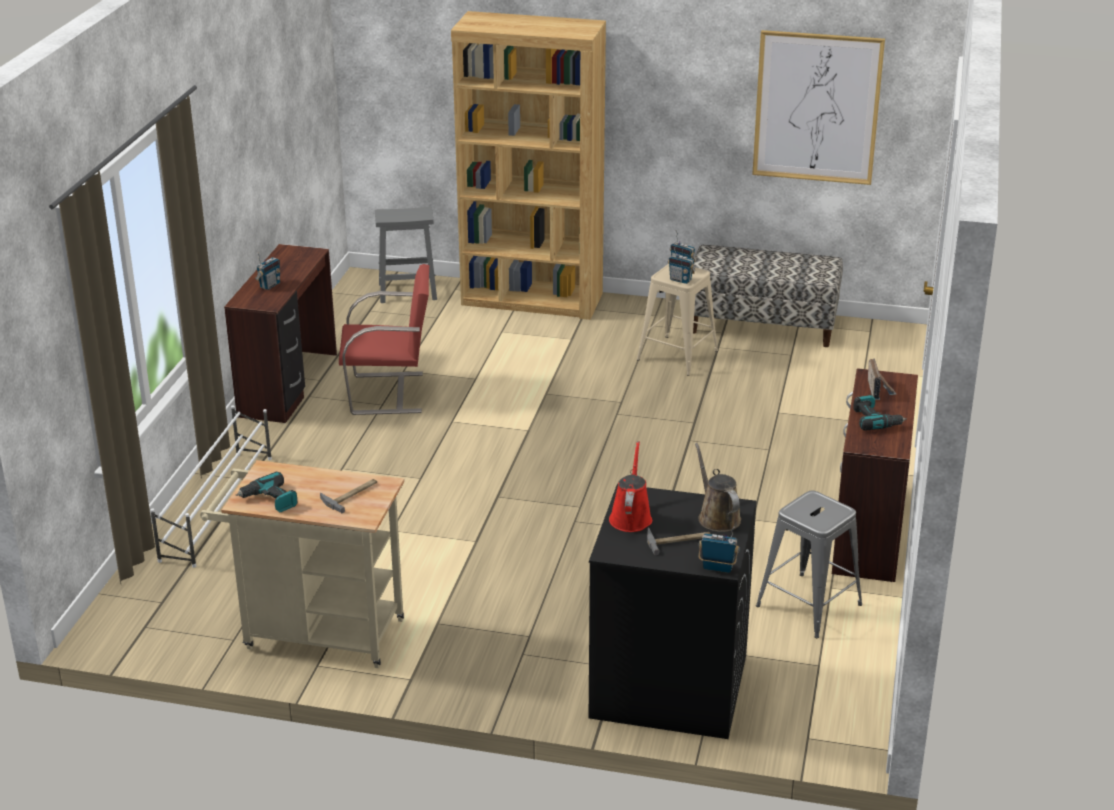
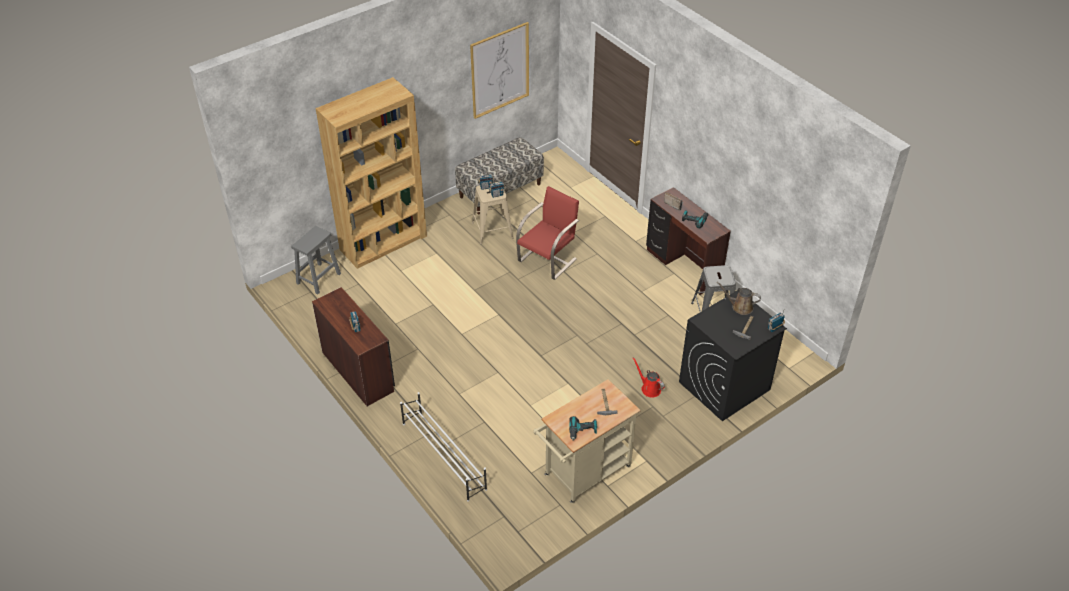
camera: 50 degrees left, 15 degrees up
red chair [339,264,429,415] -> red chair moved to [516,186,579,280]
red watering can [609,441,652,532] -> red watering can moved to [633,357,665,398]

